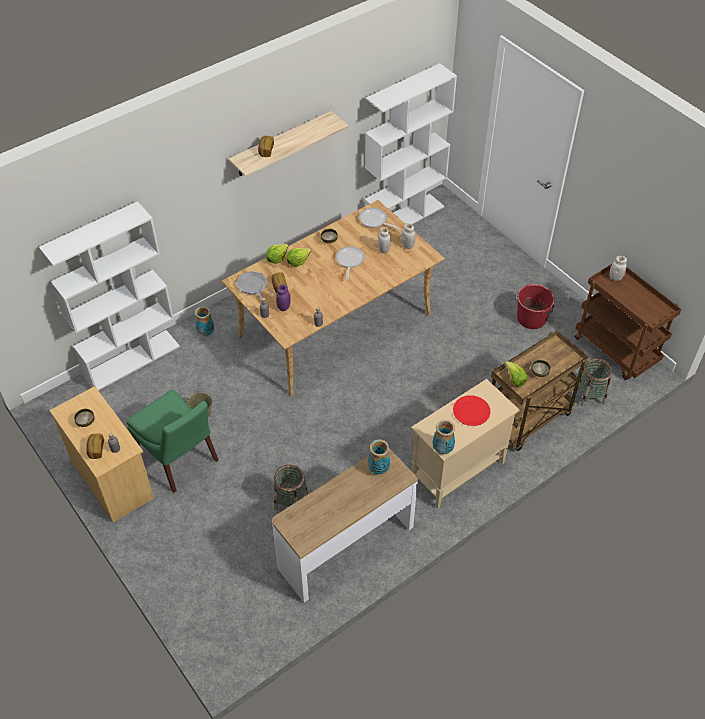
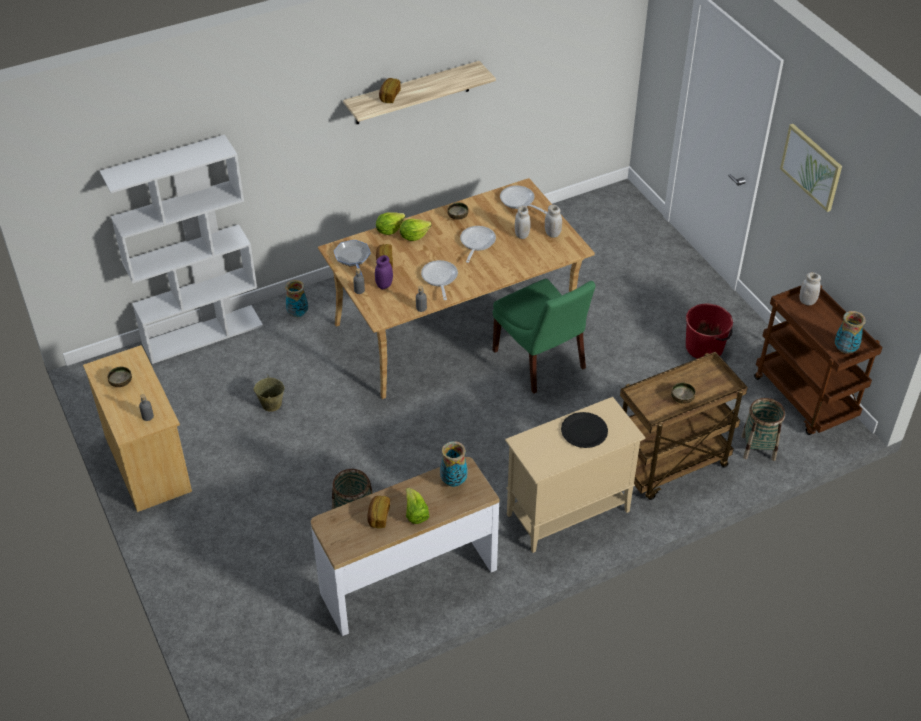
camera: 10 degrees right, 5 degrees down
bread [86,433,104,459] -> bread moved to [368,496,390,528]
green chair [127,390,219,493] -> green chair moved to [493,279,596,394]
white bookcase [365,63,457,224] -> none
vase [433,420,455,454] -> vase moved to [835,311,866,354]
red plate [453,395,491,426] -> black plate [561,412,608,448]
lettuce [505,361,528,386] -> lettuce moved to [406,488,430,524]
none -> frying pan [421,260,458,300]
none -> picture [780,124,842,212]

